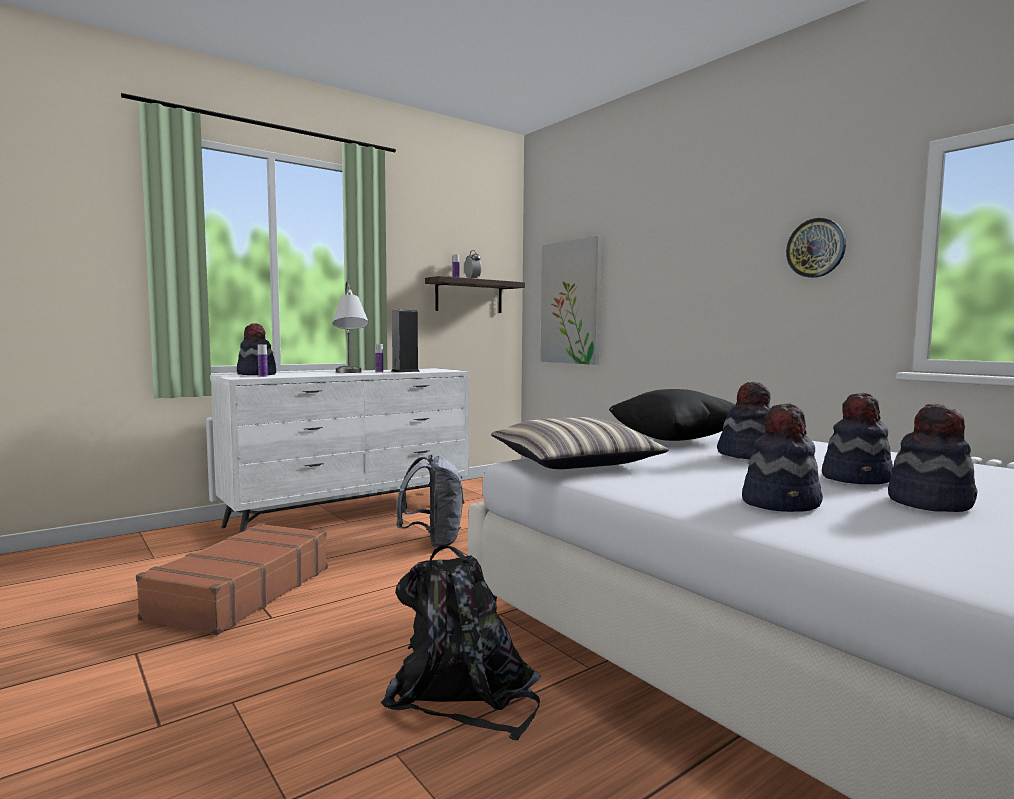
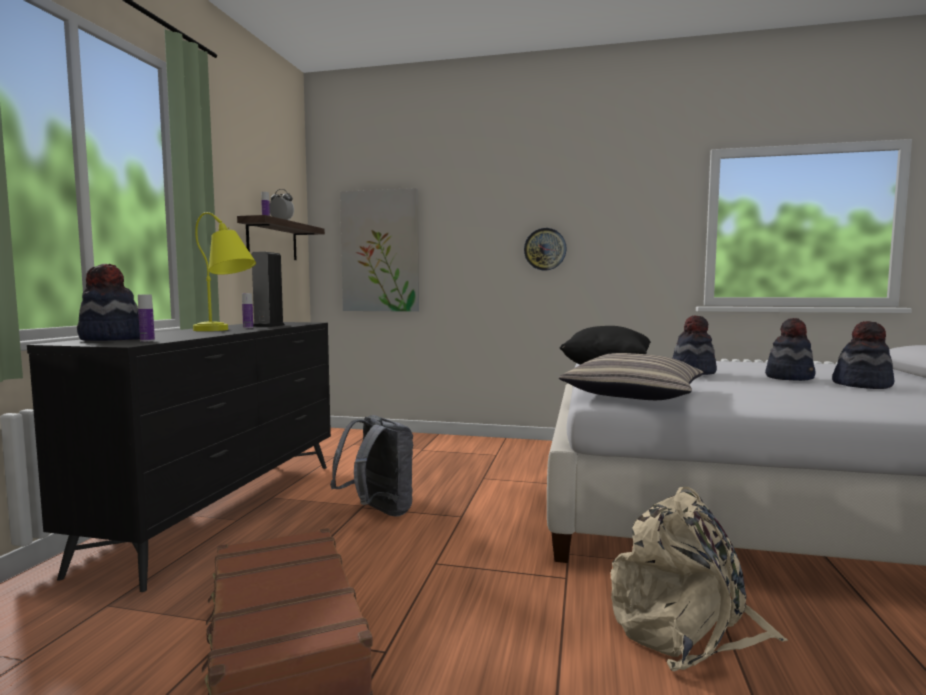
camera: 40 degrees left, 0 degrees up
white dresser [210,368,469,533] -> black dresser [27,322,331,592]
grey table lamp [332,281,369,373] -> yellow table lamp [193,212,256,331]
black backpack [381,545,541,740] -> beige backpack [611,487,788,671]
hat [742,403,823,512] -> none
wall clock [786,218,846,278] -> wall clock moved to [524,228,567,270]

